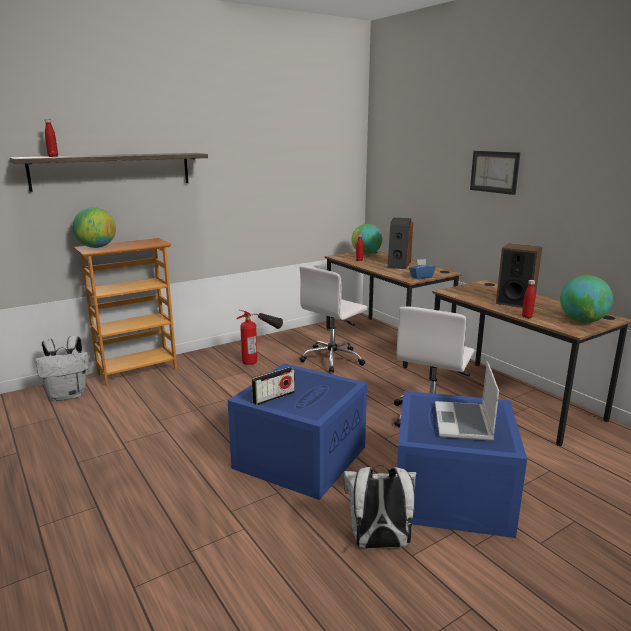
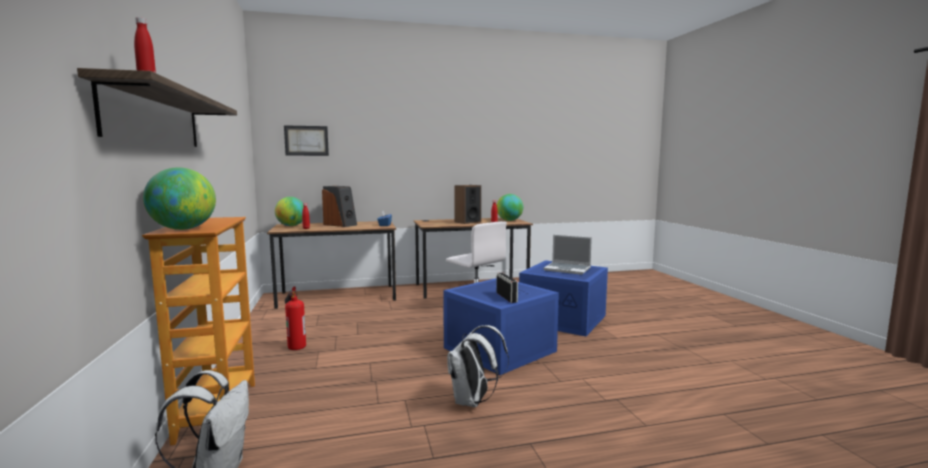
camera: 70 degrees left, 10 degrees down
white office chair [299,266,367,372] -> none
white backpack [343,465,416,548] -> white backpack moved to [447,325,509,407]
picture [470,151,520,195] -> picture moved to [284,125,329,156]

